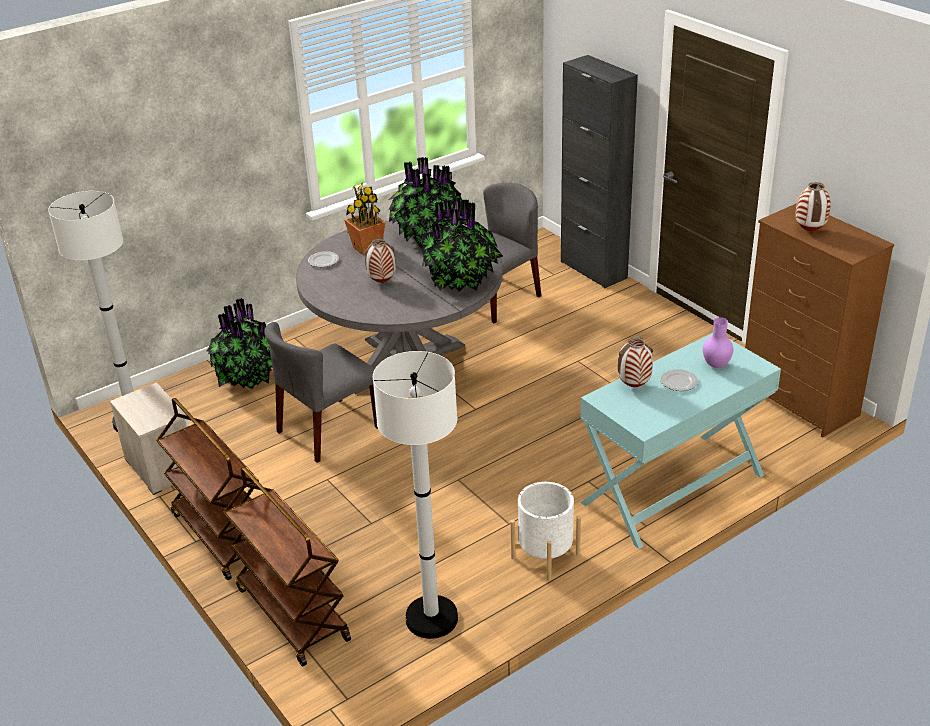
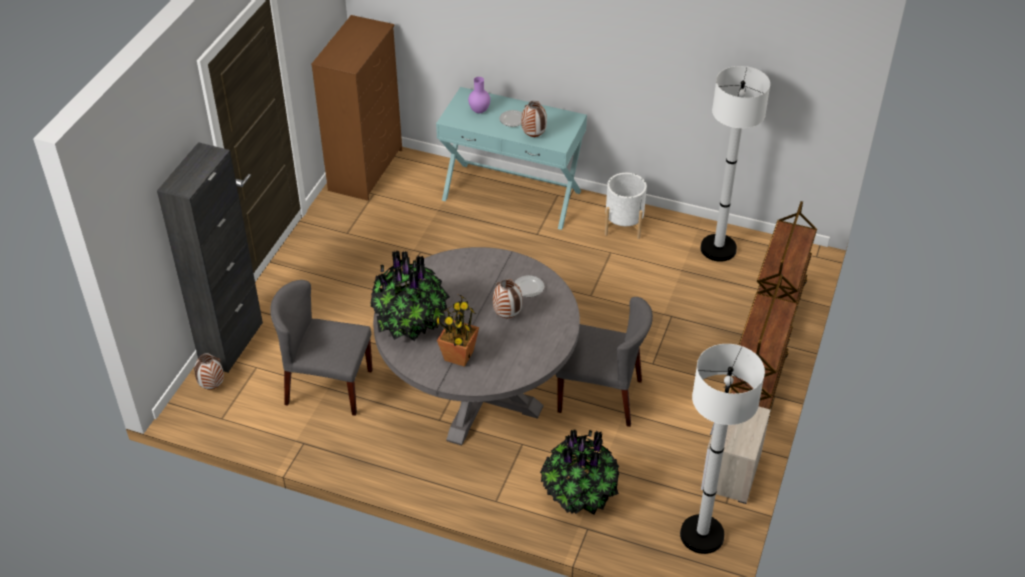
camera: 125 degrees left, 10 degrees up
plate [308,251,339,267] -> plate moved to [514,275,544,297]
potted plant [421,198,504,292] -> none
vase [795,182,831,231] -> vase moved to [194,353,224,390]

